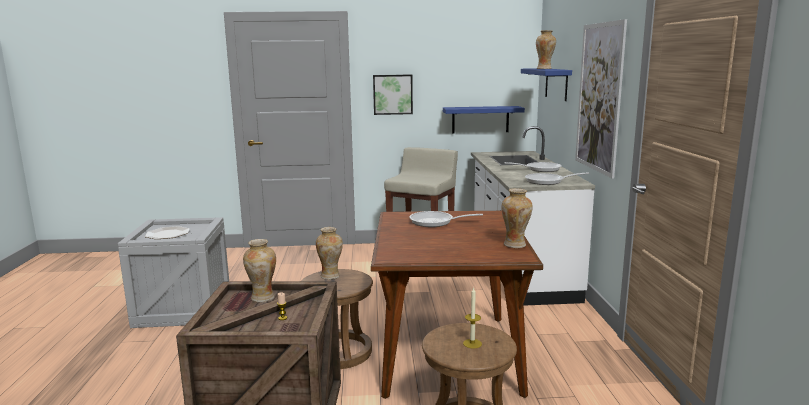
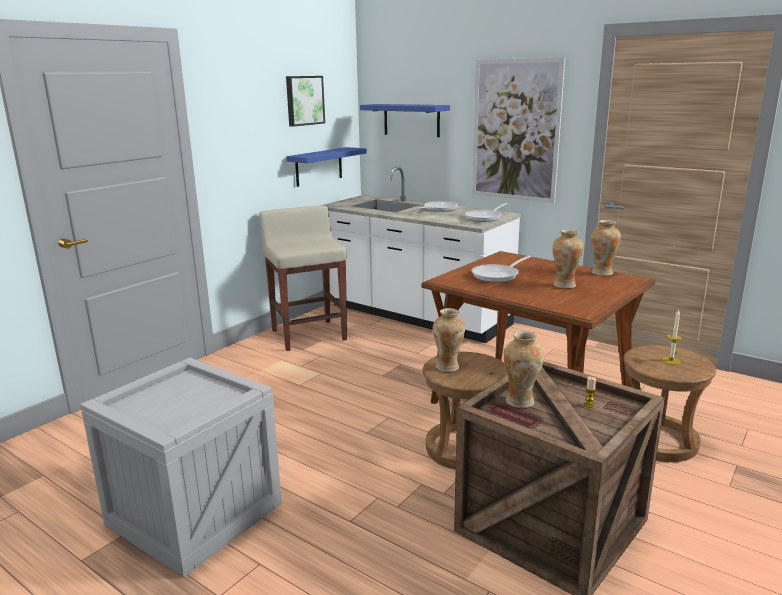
camera: 50 degrees left, 5 degrees up
plate [145,226,189,239] -> none
picture [373,75,413,115] -> picture moved to [286,76,325,127]
vase [536,30,556,69] -> vase moved to [552,229,584,289]

